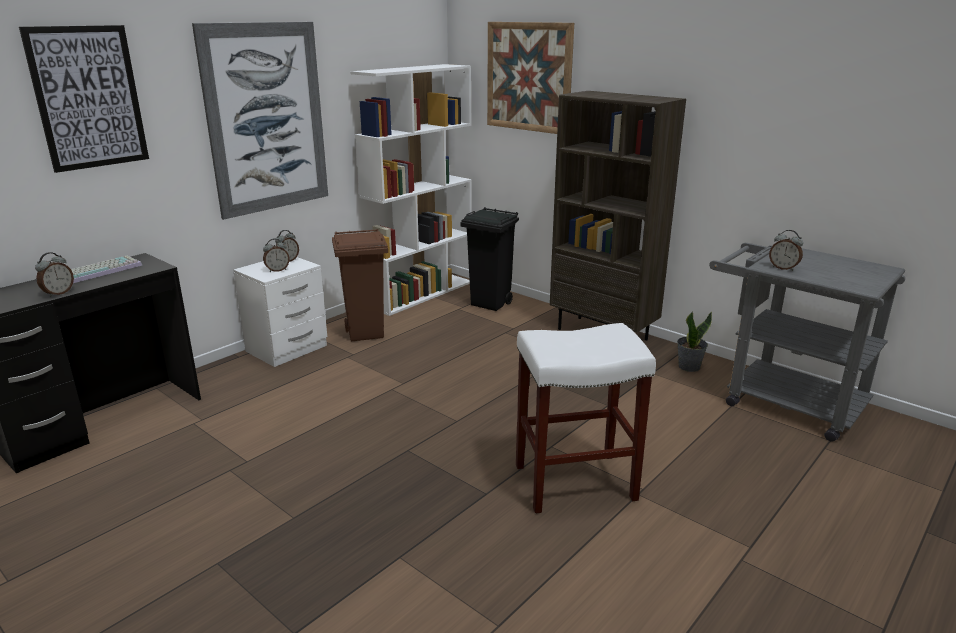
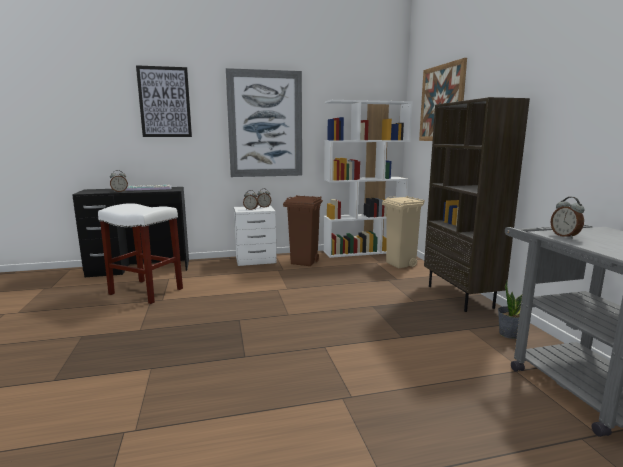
camera: 35 degrees right, 10 degrees down
black trash can [460,207,519,311] -> beige trash can [382,196,425,268]
white stool [516,323,656,514] -> white stool moved to [98,203,183,304]

